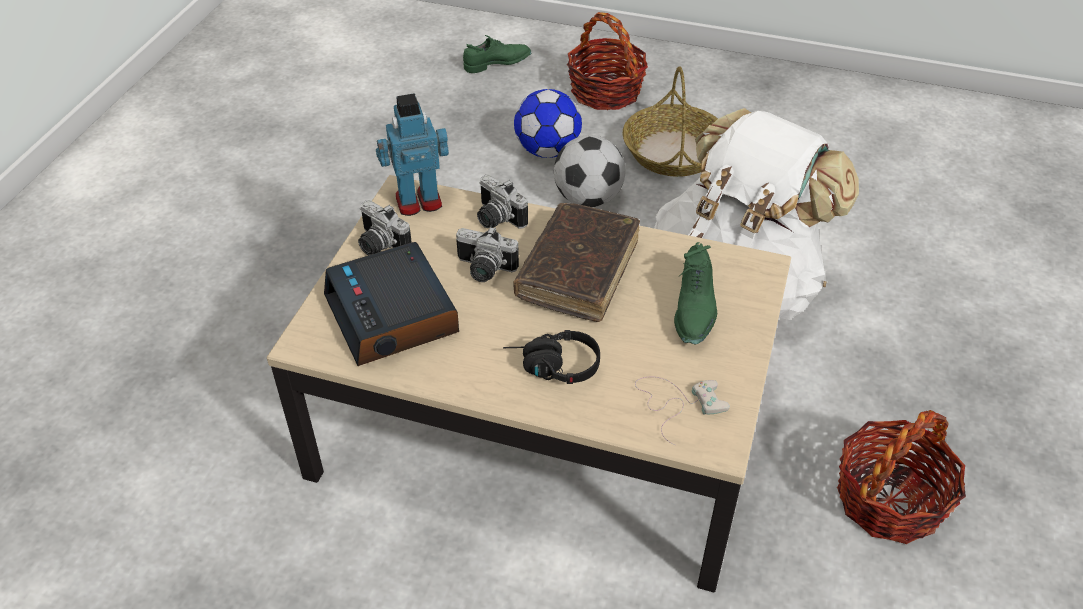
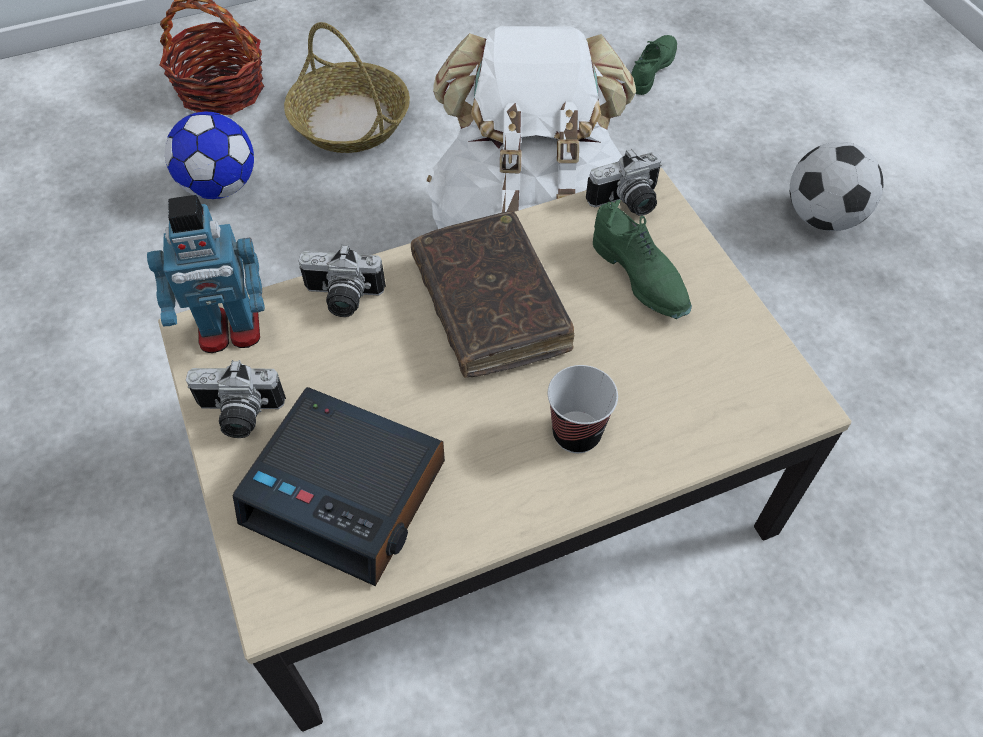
camera: 40 degrees left, 10 degrees up
toy robot [376,94,449,216] -> toy robot turned 135 degrees counterclockwise [147,195,265,353]
camera [456,227,519,282] -> camera moved to [586,149,662,216]
green shoe [463,35,531,73] -> green shoe moved to [631,35,677,95]
black headphones [503,330,600,384] -> cup [548,365,618,453]
football [554,135,625,207] -> football moved to [790,142,884,231]
white game controller [635,376,730,445] -> none
basket [837,410,966,544] -> none

